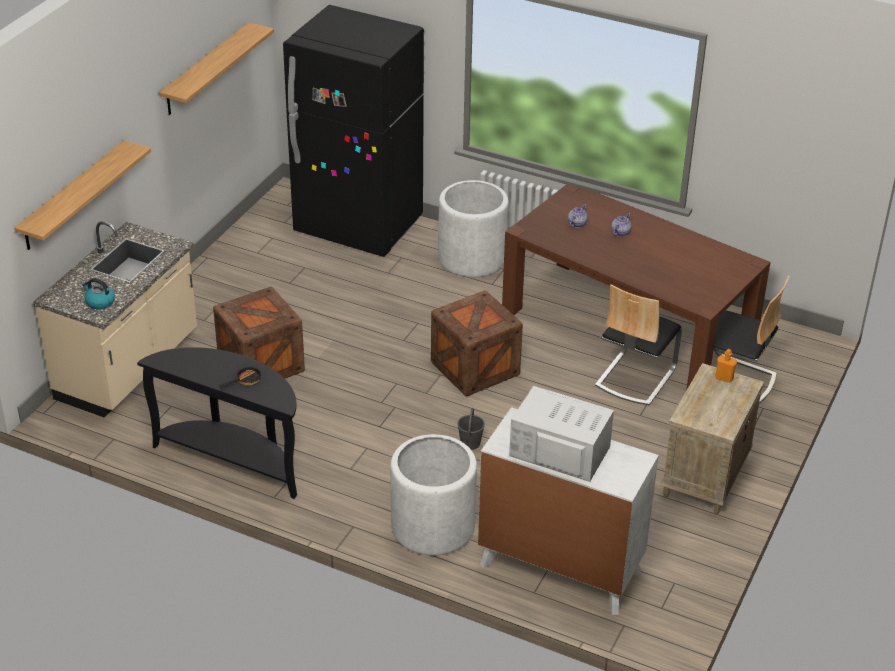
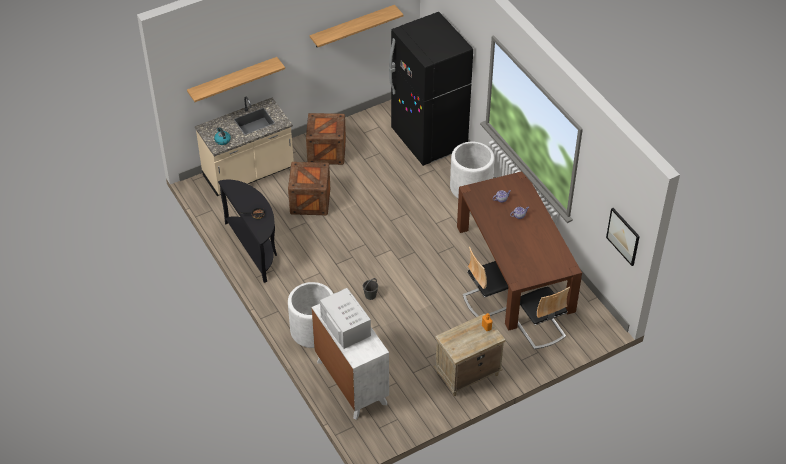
camera: 35 degrees right, 10 degrees up
crate [431,290,523,396] -> crate moved to [306,113,346,165]
none -> picture [606,208,640,266]

